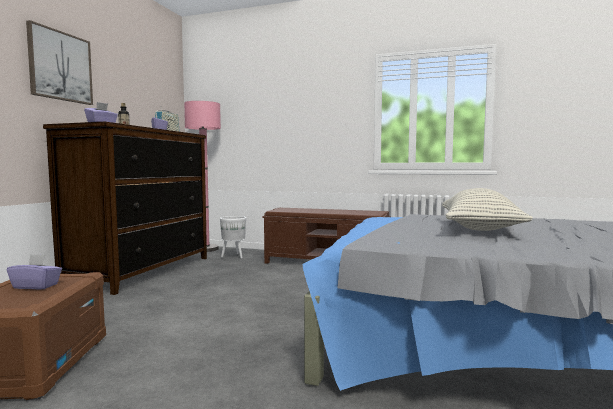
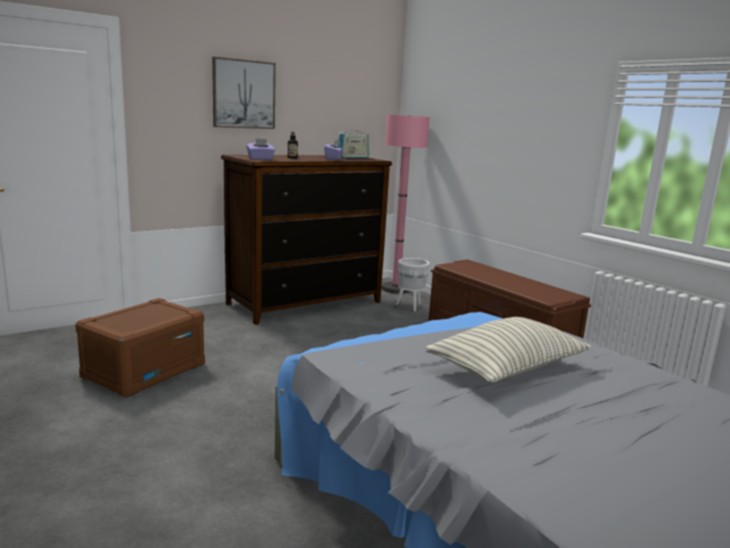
camera: 35 degrees right, 10 degrees up
purple tissue box [7,254,62,290] -> none

